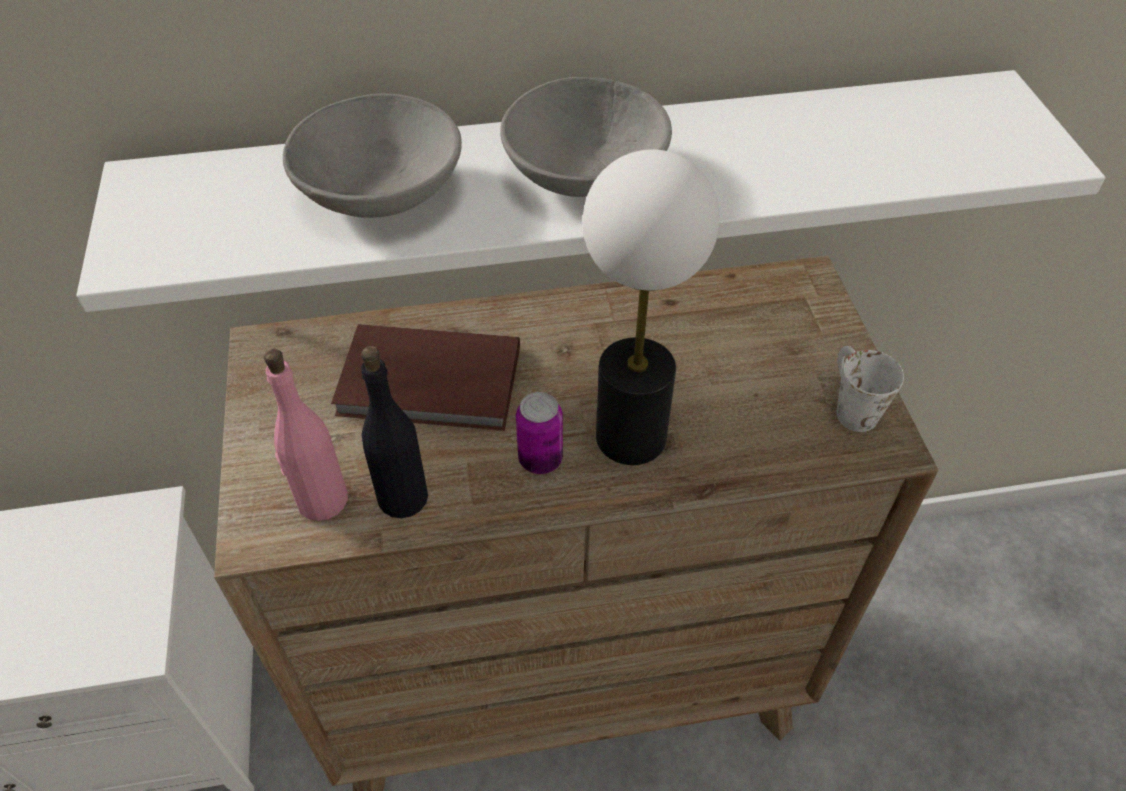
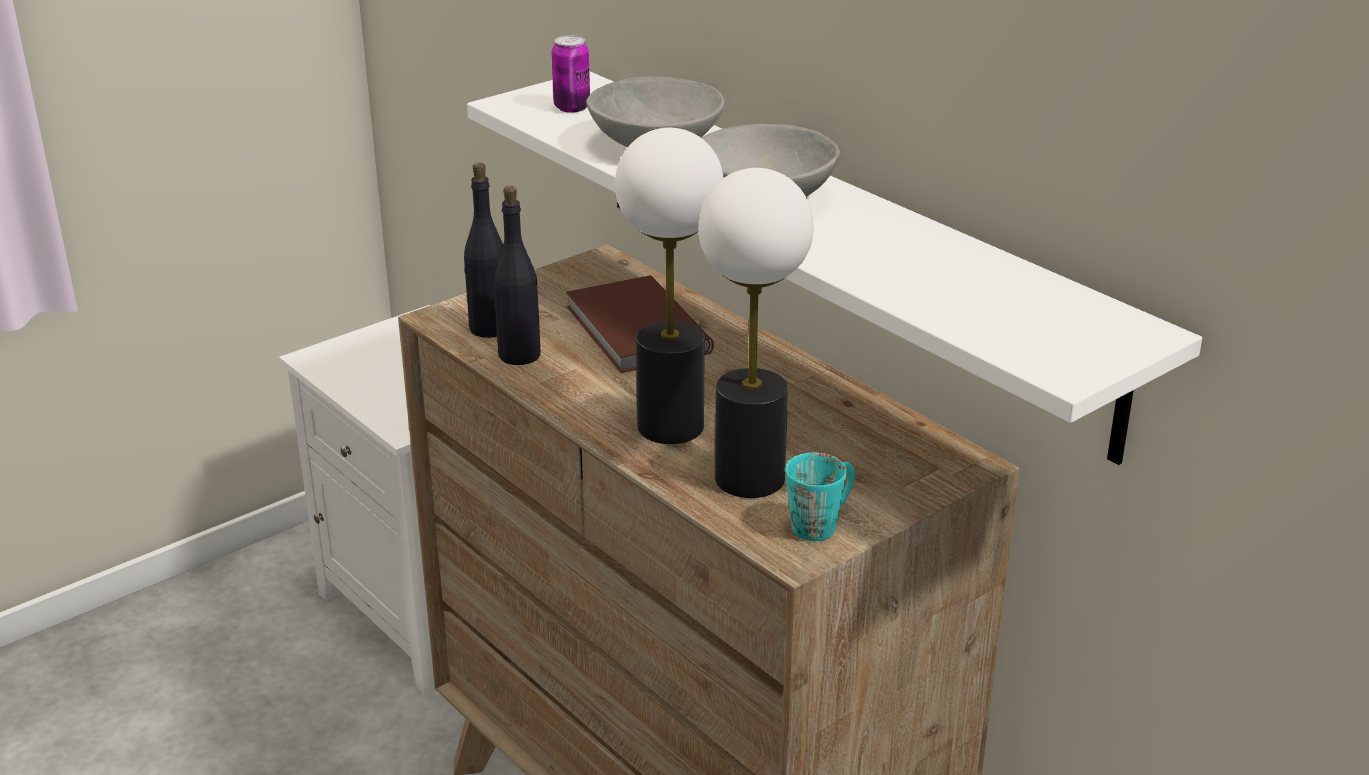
camera: 60 degrees right, 20 degrees down
pink bottle [264,349,348,521] -> black bottle [464,163,503,338]
can [516,392,563,474] -> can moved to [551,35,590,113]
white mug [836,346,904,432] -> turquoise mug [785,453,855,541]
none -> table lamp [698,168,814,498]

